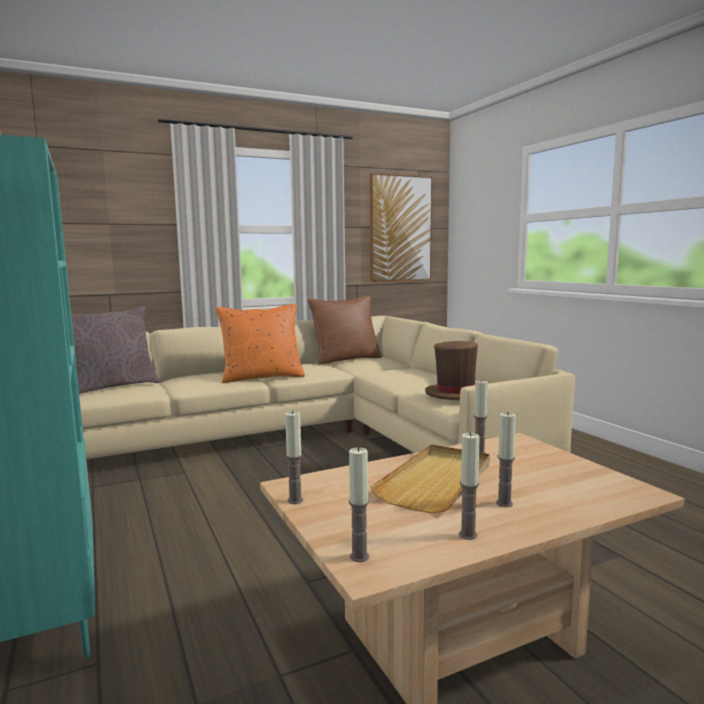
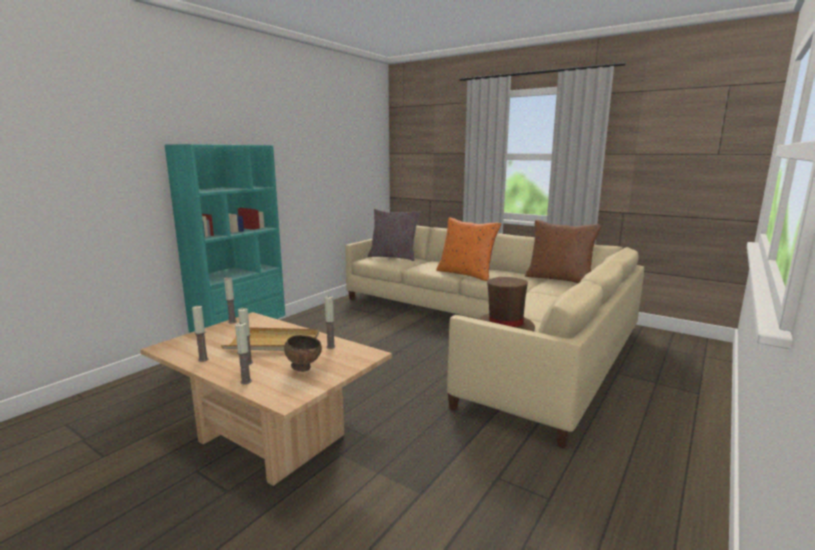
camera: 60 degrees right, 5 degrees up
candle [349,447,369,562] -> candle moved to [235,322,252,384]
picture [370,173,433,282] -> none
none -> brown bowl [284,335,322,372]

